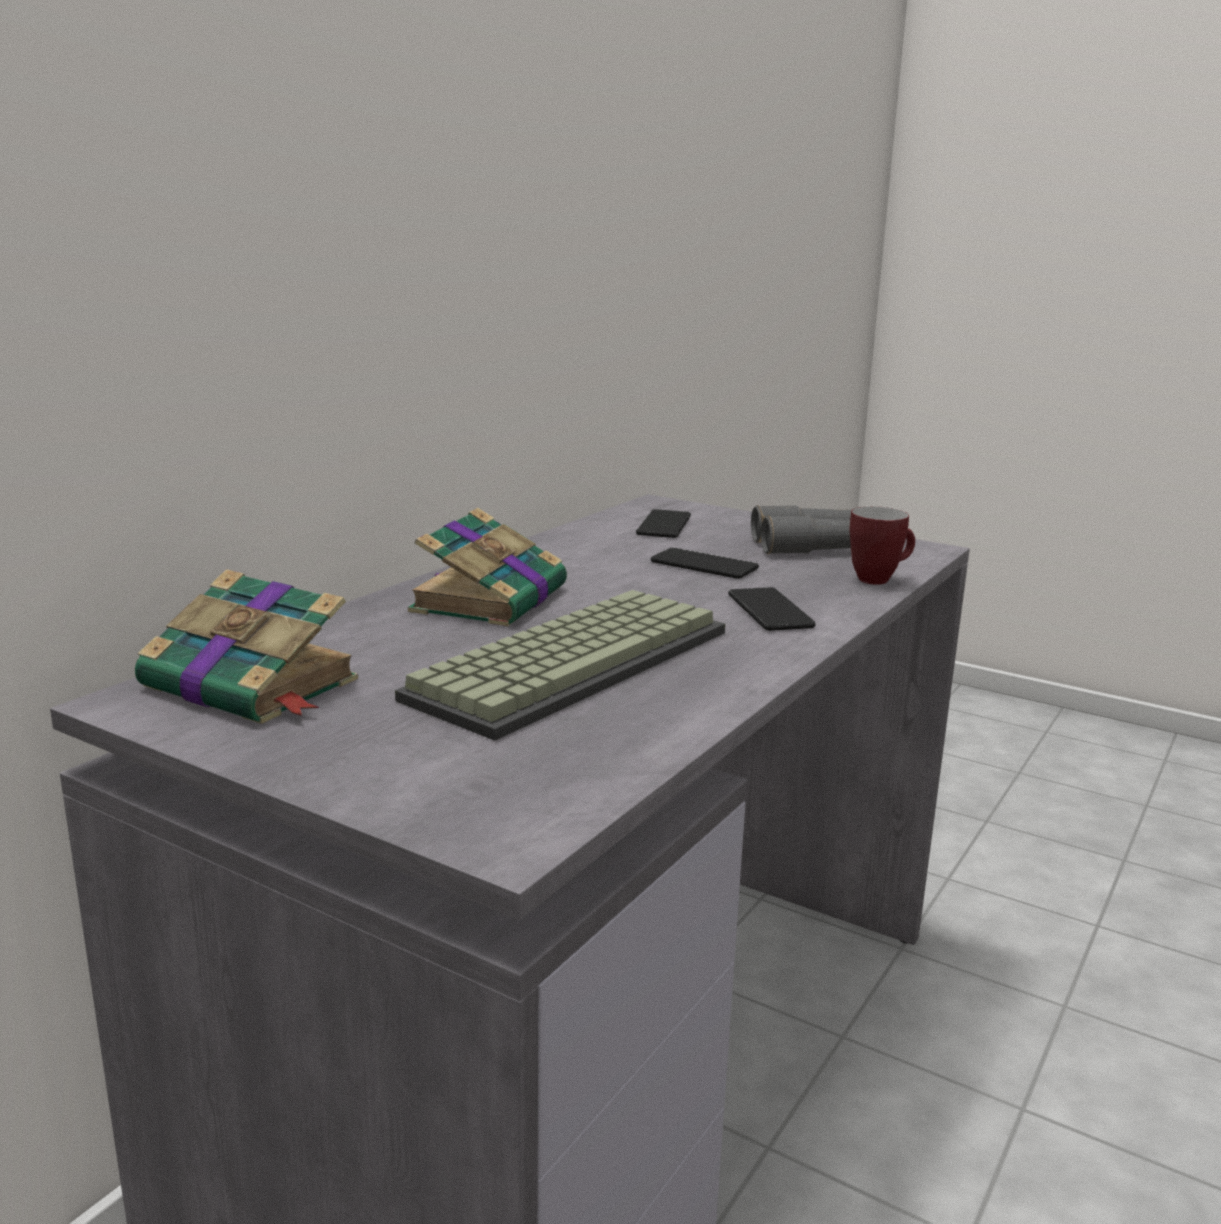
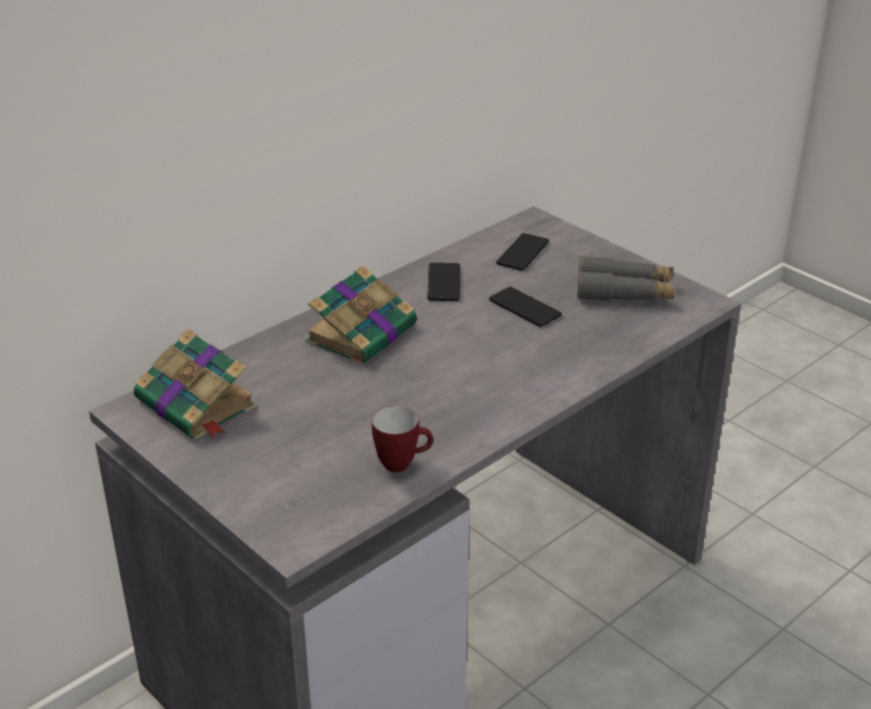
camera: 15 degrees right, 15 degrees up
keyboard [395,590,725,741] -> none
phone [728,587,816,631] -> phone moved to [427,263,460,301]
mug [850,506,915,585] -> mug moved to [372,406,433,472]

